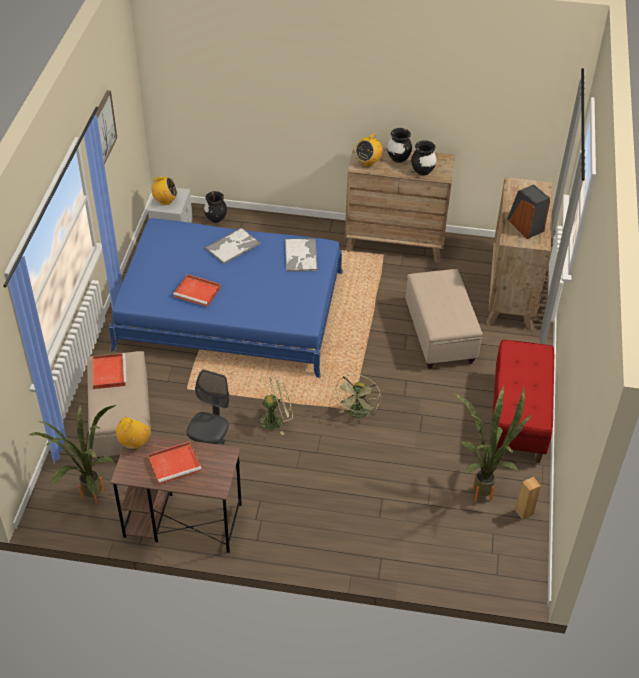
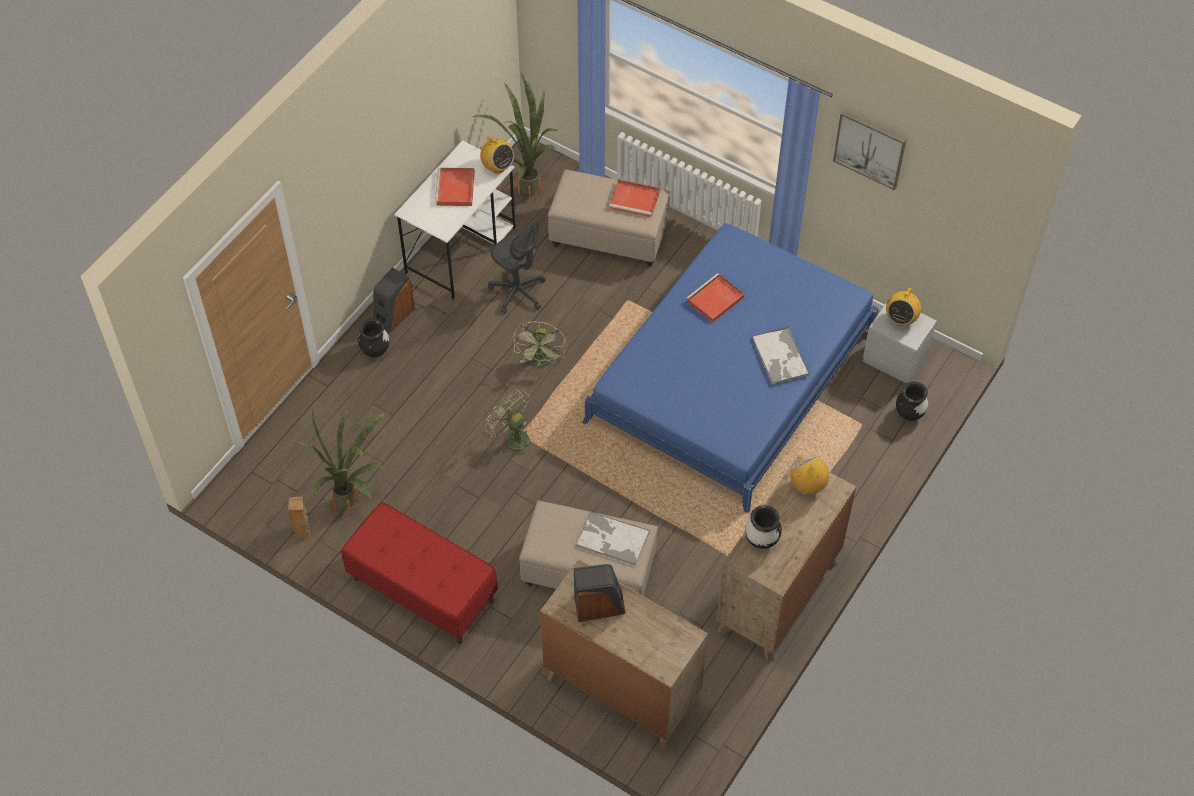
camera: 115 degrees right, 10 degrees up
brown desk [110,435,242,553] -> white desk [394,140,516,299]
tray [285,238,318,272] -> tray moved to [575,511,650,566]
black vase [387,128,412,163] -> black vase moved to [358,318,389,358]
none -> speaker [373,267,415,334]

